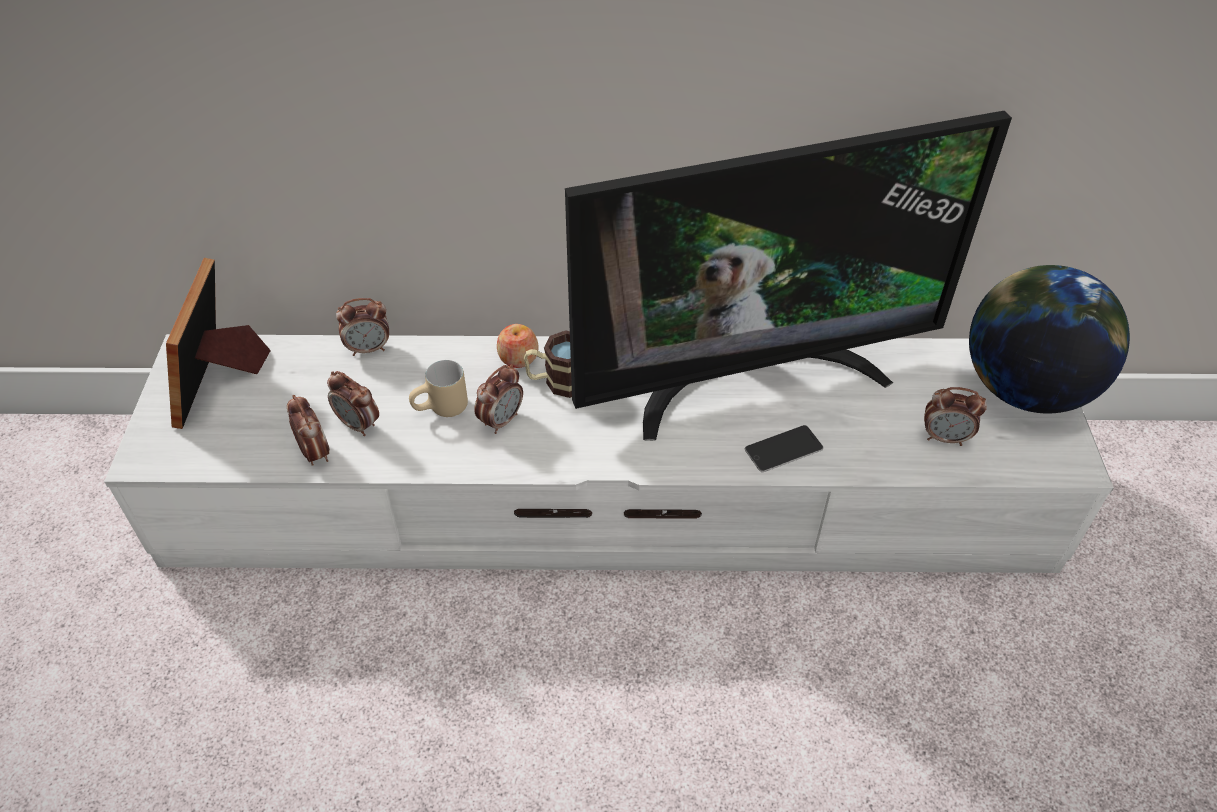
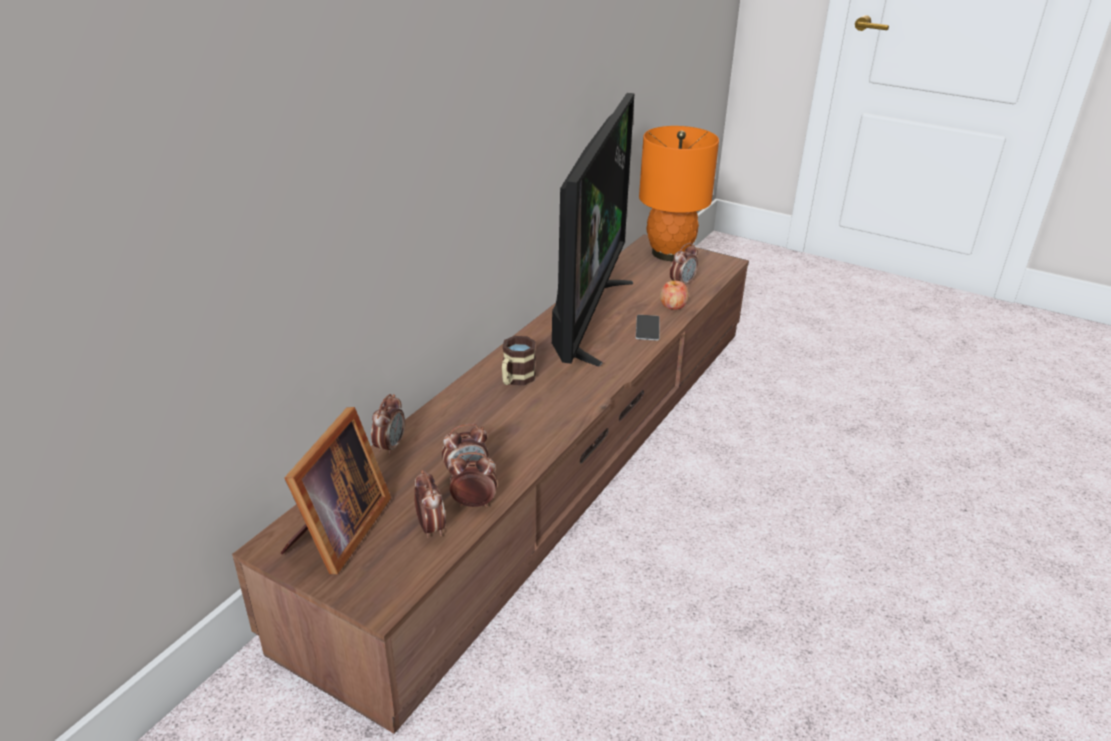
camera: 60 degrees left, 15 degrees down
white tv stand [104,334,1114,573] -> brown tv stand [232,234,749,734]
picture frame [166,258,271,429] -> picture frame turned 105 degrees counterclockwise [281,407,391,574]
beige mug [409,360,468,417] -> none
alarm clock [474,364,523,434] -> alarm clock moved to [414,470,446,538]
apple [497,324,539,368] -> apple moved to [660,281,689,310]
globe [969,265,1130,414] -> orange table lamp [639,126,719,261]

